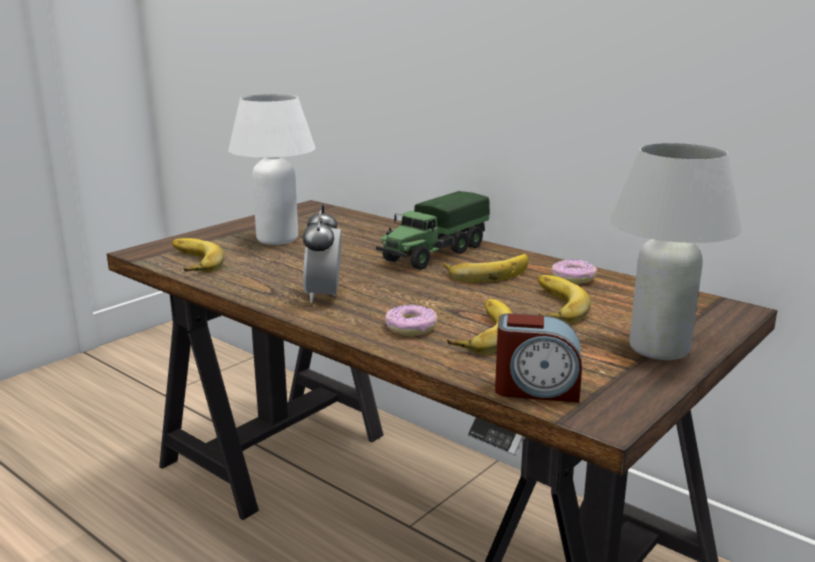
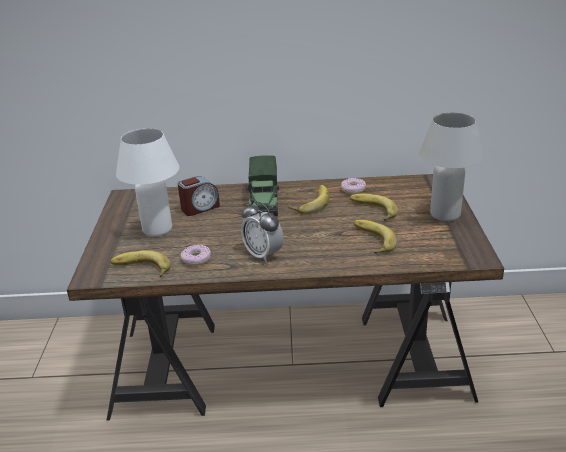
camera: 40 degrees left, 10 degrees up
donut [385,305,437,336] -> donut moved to [181,245,211,266]
alarm clock [495,313,582,402] -> alarm clock moved to [178,176,220,216]

